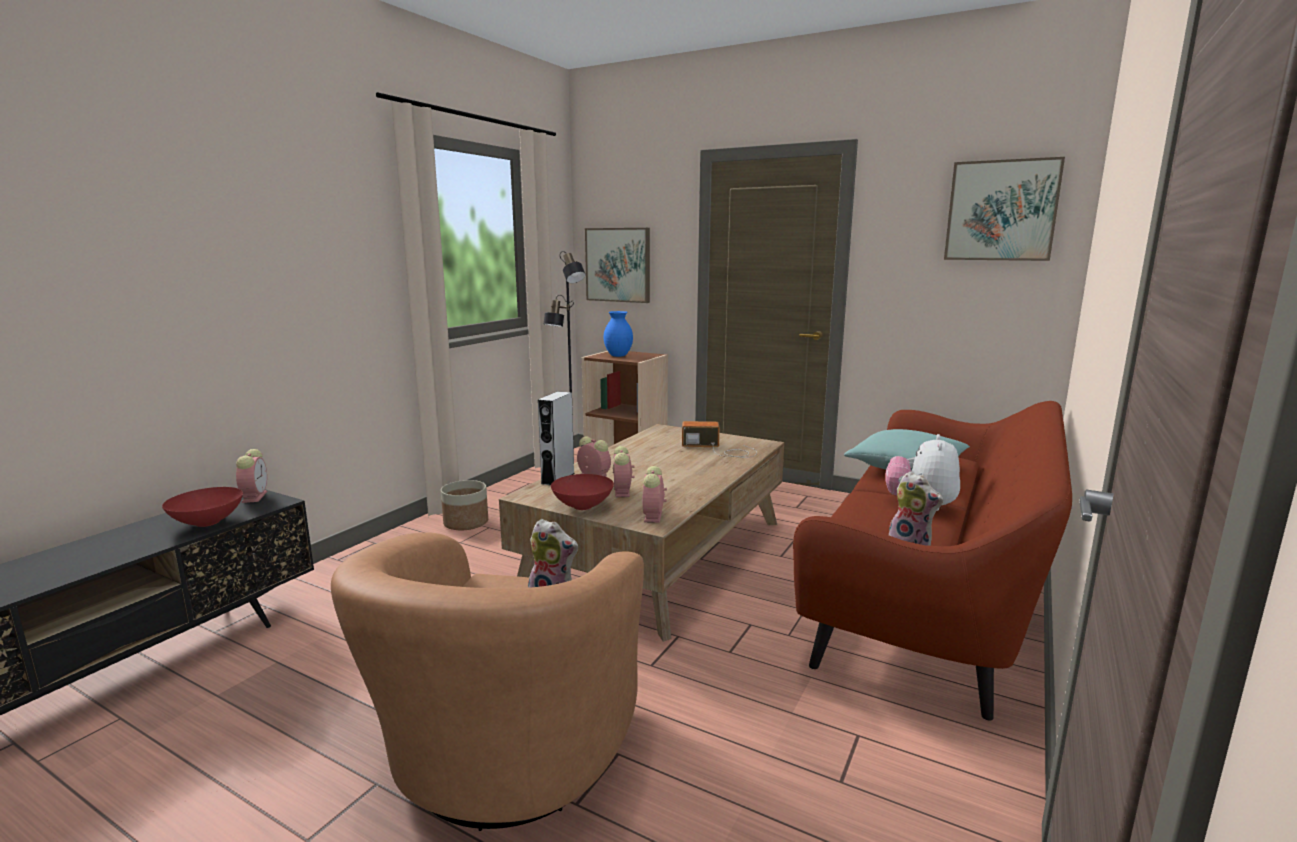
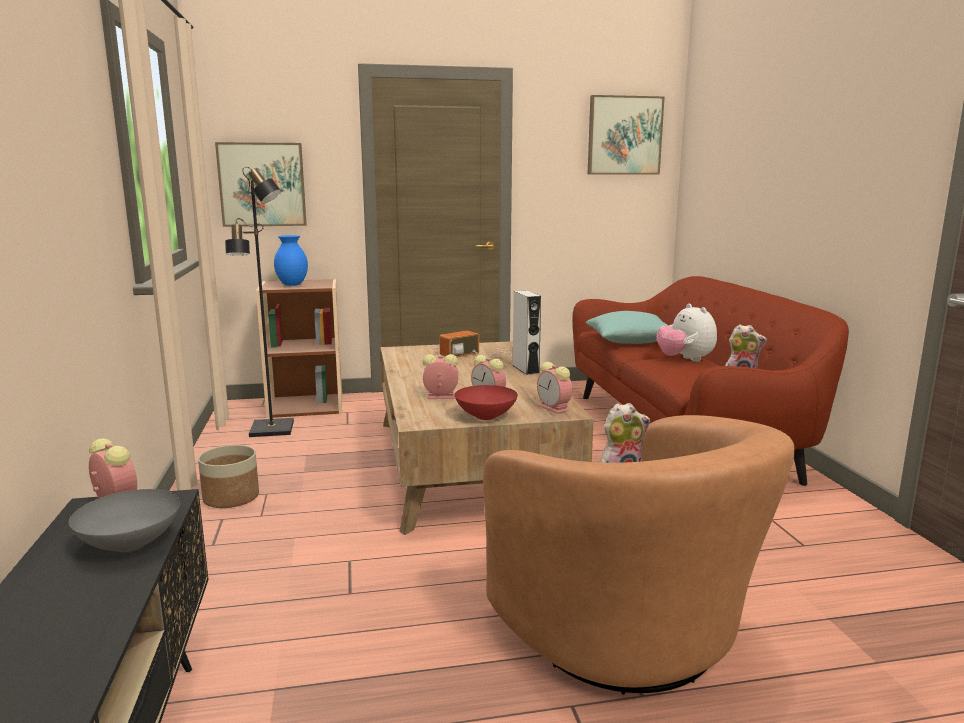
camera: 40 degrees left, 0 degrees up
red bowl [162,487,243,527] -> grey bowl [69,489,180,552]
grey speaker [538,391,574,486] -> grey speaker moved to [512,290,541,375]

